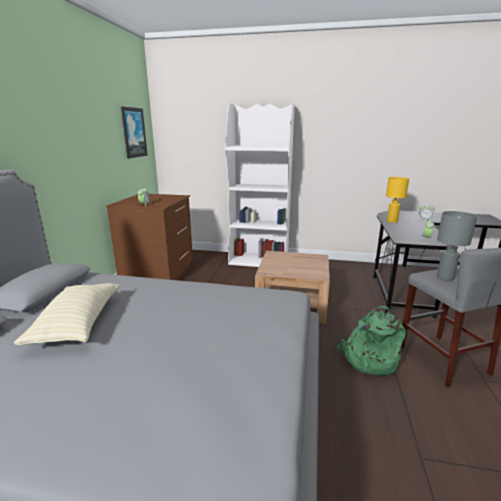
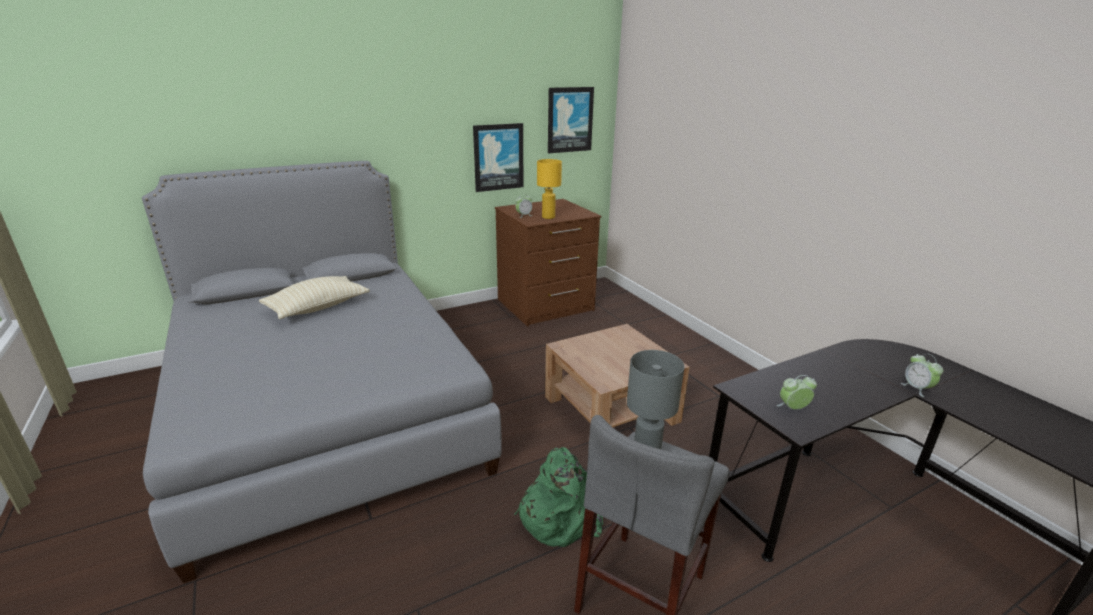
camera: 50 degrees right, 5 degrees up
white bookcase [225,102,295,267] -> none
yellow table lamp [386,177,409,223] -> yellow table lamp moved to [537,159,562,219]
none -> picture [473,123,523,192]

